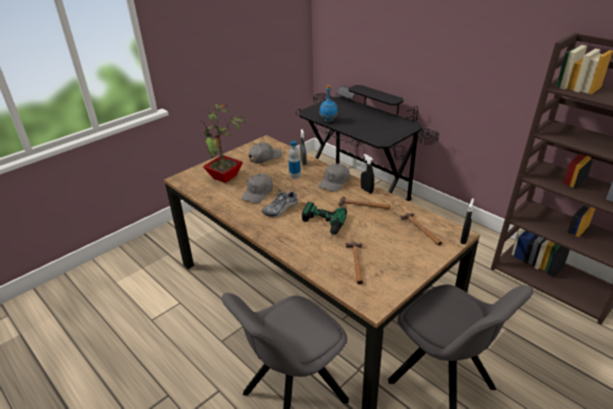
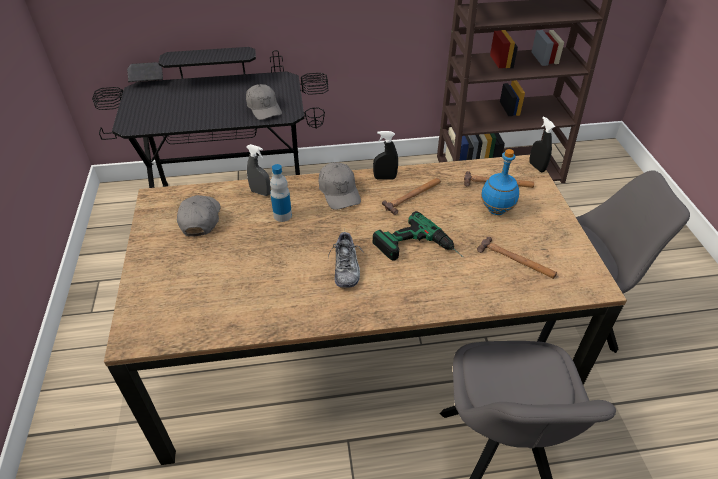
camera: 55 degrees left, 10 degrees up
potted plant [198,103,247,183] -> none
grey cap [241,174,273,203] -> grey cap moved to [246,84,282,120]
blue bottle [320,85,338,122] -> blue bottle moved to [481,149,519,215]

